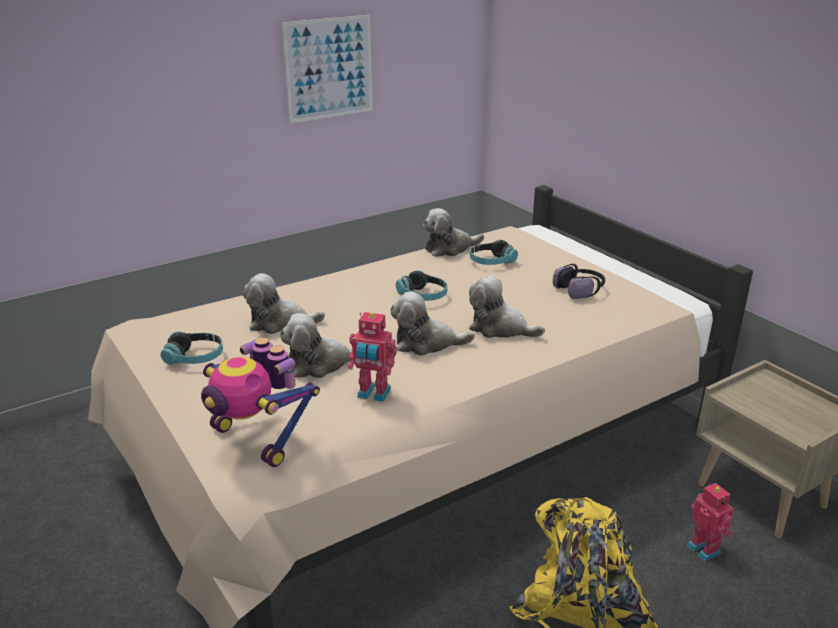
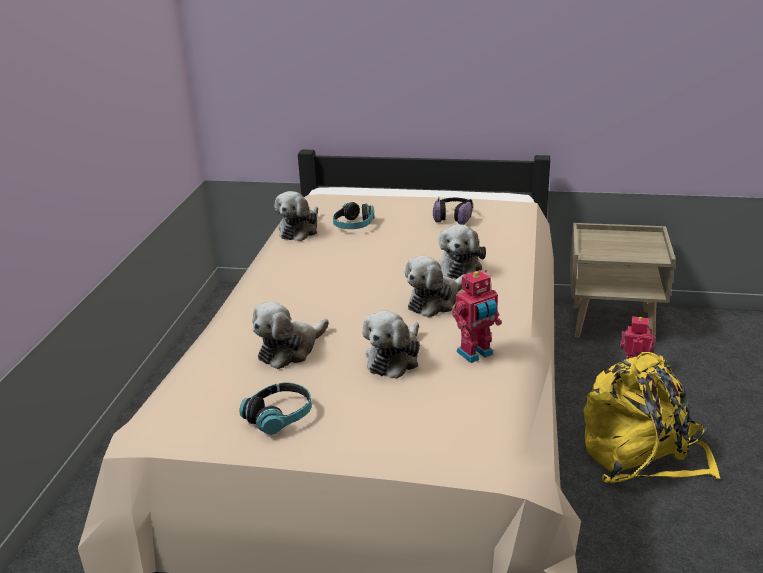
camera: 45 degrees left, 0 degrees up
toy robot [201,337,320,467] -> none
picture [282,15,373,123] -> none
headphones [396,270,447,301] -> none
plush toy [469,275,545,338] -> plush toy turned 60 degrees counterclockwise [437,225,486,279]

